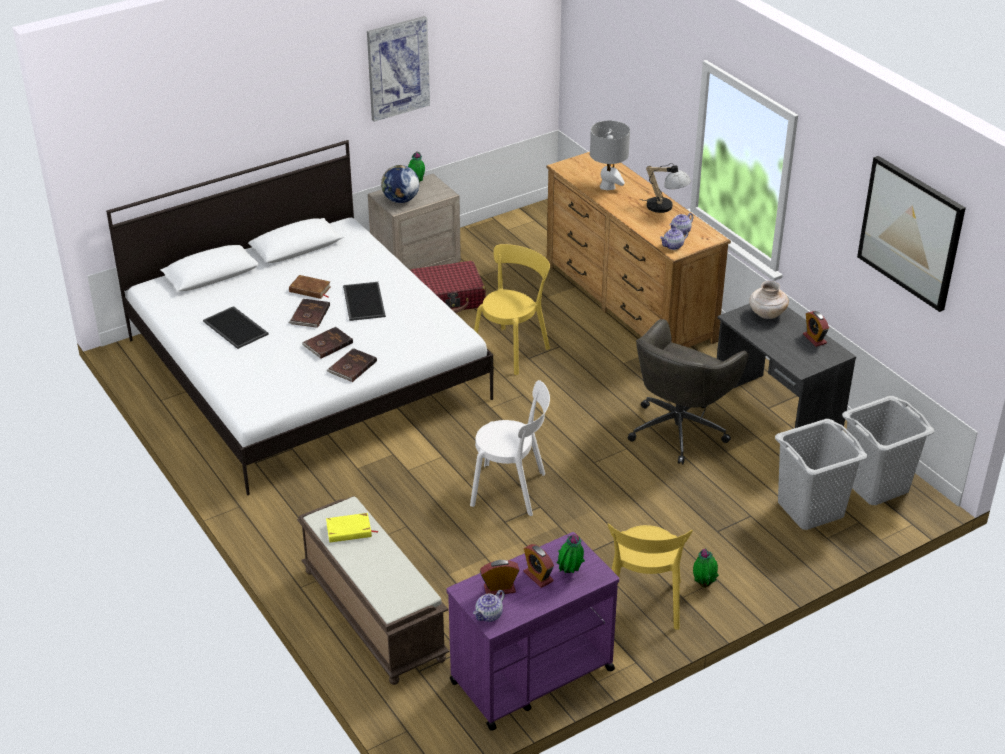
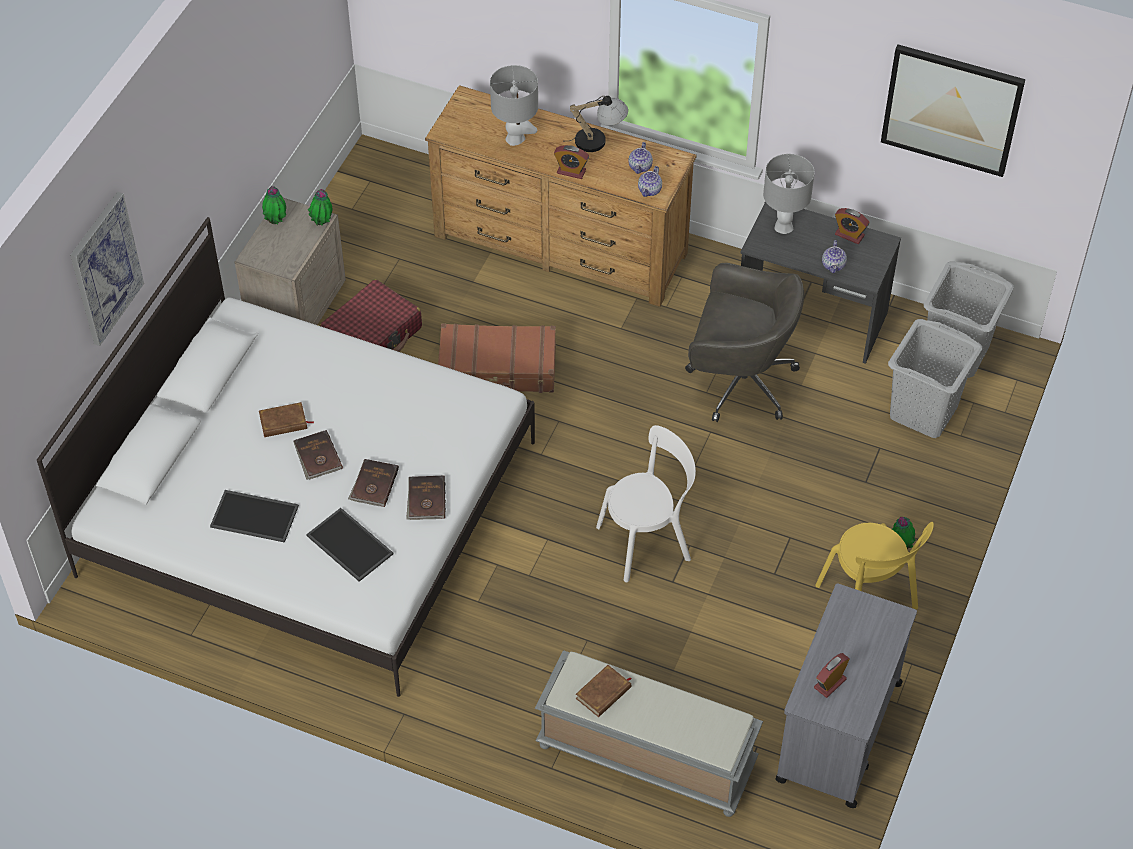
camera: 35 degrees left, 15 degrees up
brown bench [297,496,450,685] -> grey bench [535,650,763,817]
yellow book [326,513,378,542] -> brown book [576,665,632,717]
tray [343,282,386,321] -> tray moved to [306,508,393,582]
picture [367,16,430,122] -> picture moved to [70,192,144,346]
globe [381,165,419,203] -> none
purple cart [446,532,619,731] -> grey cart [775,583,917,808]
teapot [473,590,505,622] -> teapot moved to [822,240,847,273]
yellow chair [474,244,550,375] -> brown suitcase [438,323,556,393]
alarm clock [524,544,554,588] -> alarm clock moved to [554,145,589,179]
potted plant [556,534,585,573] -> potted plant moved to [308,189,332,226]
grey office chair [628,319,748,464] -> grey office chair turned 75 degrees counterclockwise [685,263,804,422]
beige vase [749,281,789,319] -> grey table lamp [763,154,815,234]

